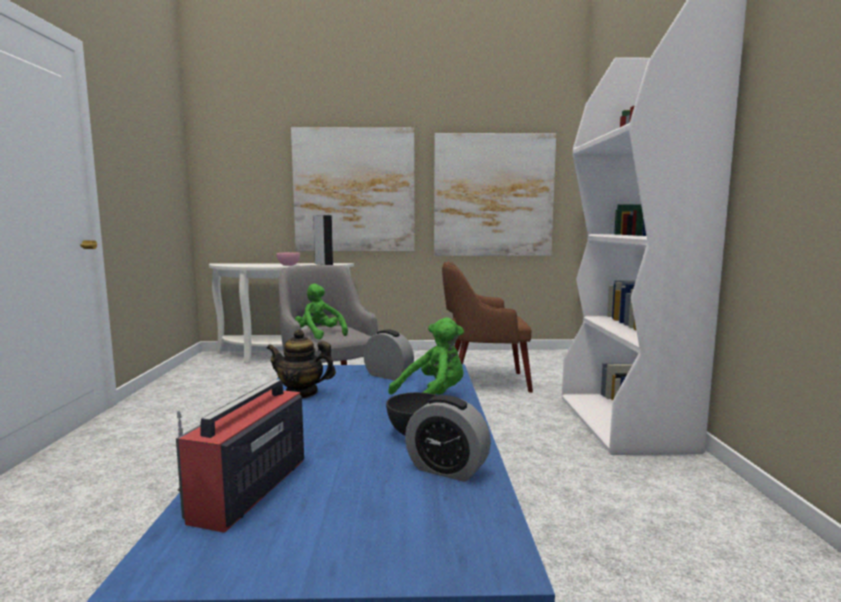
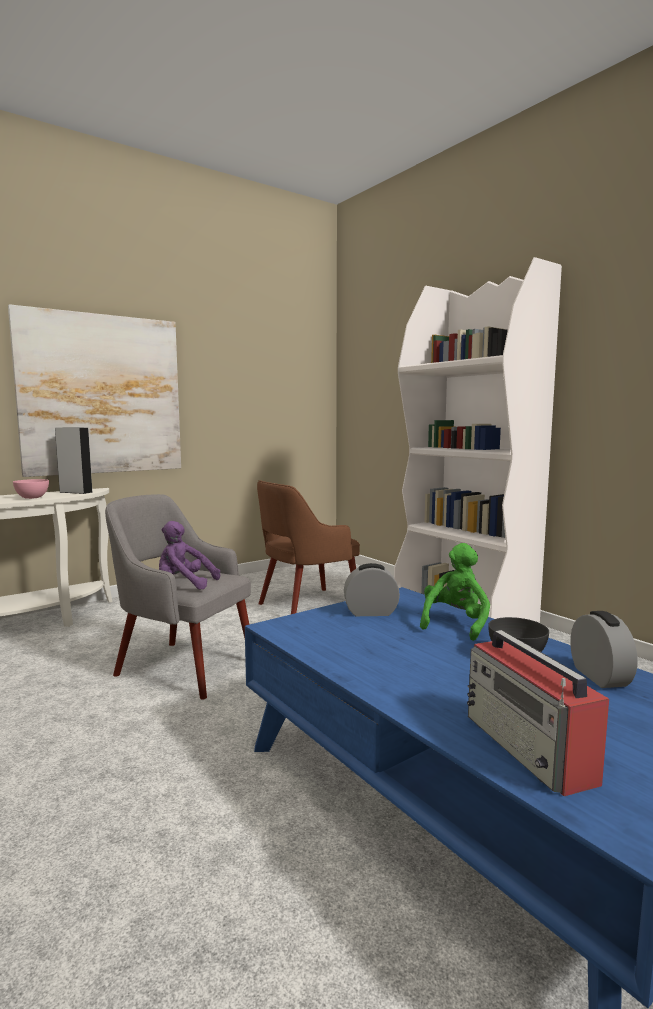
camera: 35 degrees left, 0 degrees up
teapot [267,329,336,399] -> none
green plush toy [295,284,348,340] -> purple plush toy [159,521,220,590]
alarm clock [405,395,491,482] -> alarm clock turned 90 degrees counterclockwise [570,611,637,688]
picture [434,133,556,256] -> none

